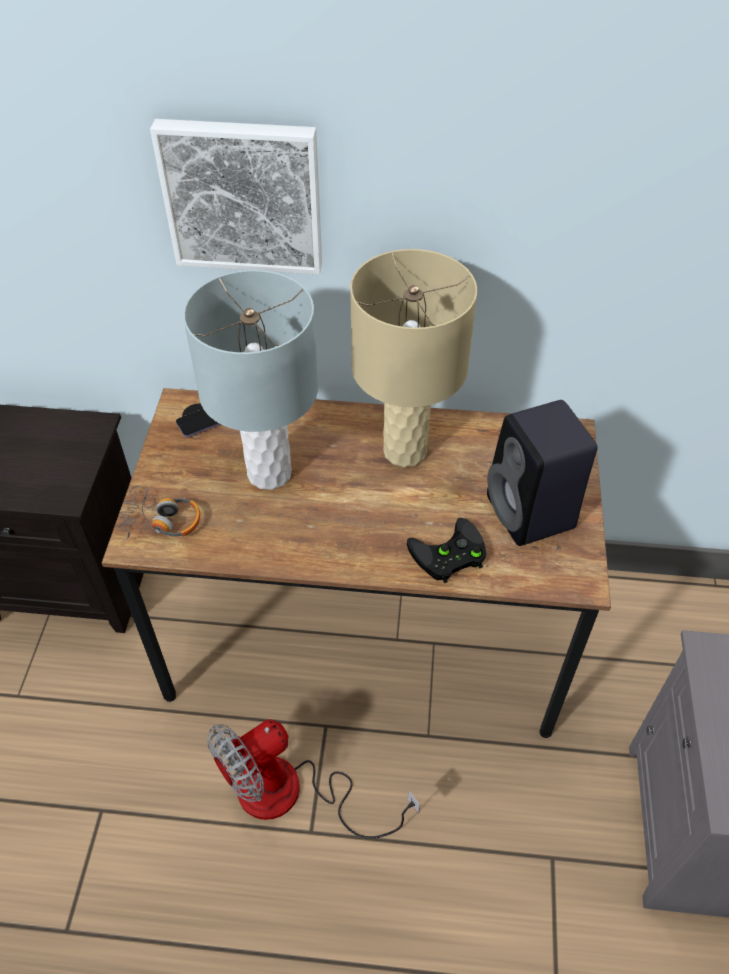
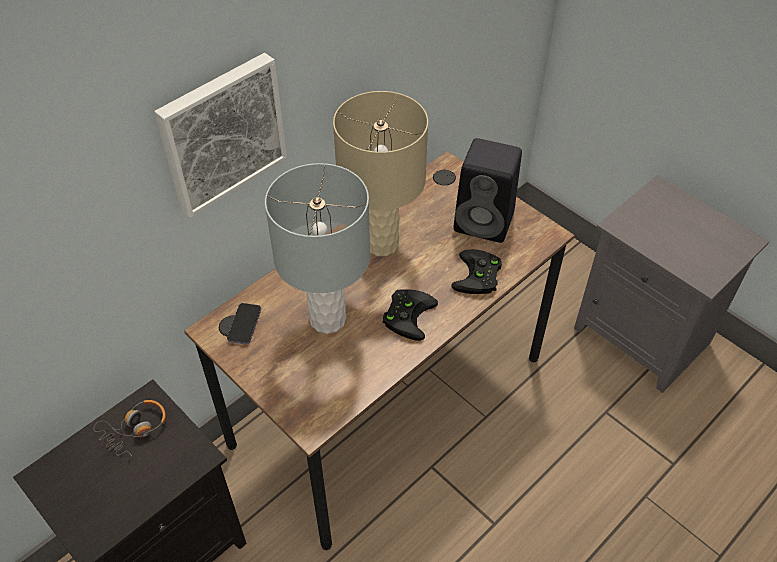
camera: 50 degrees left, 0 degrees up
headphones [119,486,200,540] -> headphones moved to [94,400,166,456]
fan [207,719,420,839] -> none
none -> black game controller [382,289,438,341]

